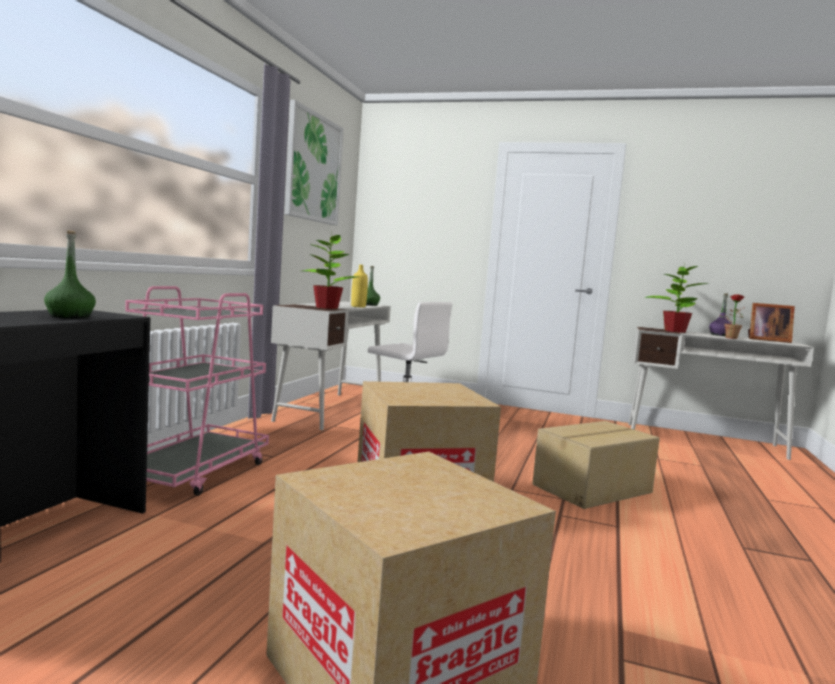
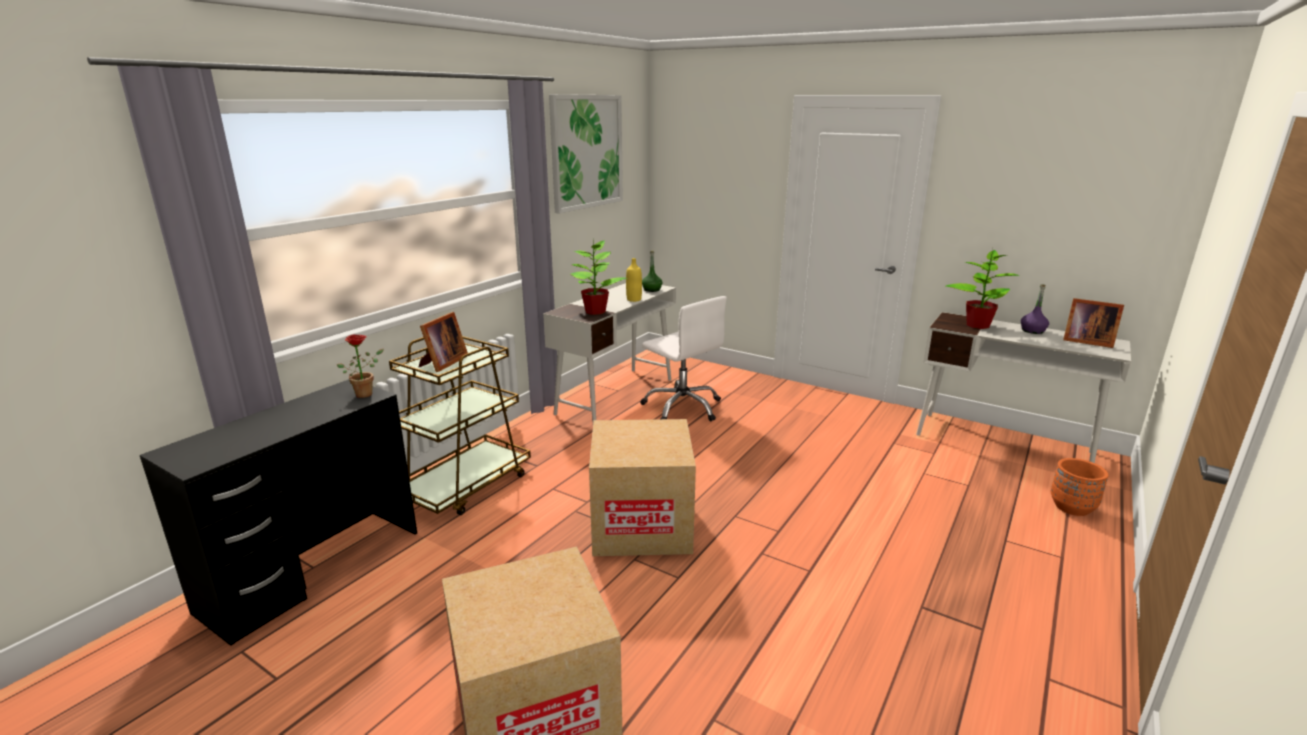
camera: 15 degrees right, 15 degrees up
green bottle [44,230,96,319] -> none
pink cart [125,286,269,496] -> brown cart [389,336,531,515]
cardboard box [532,421,660,509] -> none
potted plant [719,294,745,339] -> potted plant moved to [337,334,384,398]
none -> picture frame [419,312,468,372]
none -> orange planter [1051,458,1108,516]

